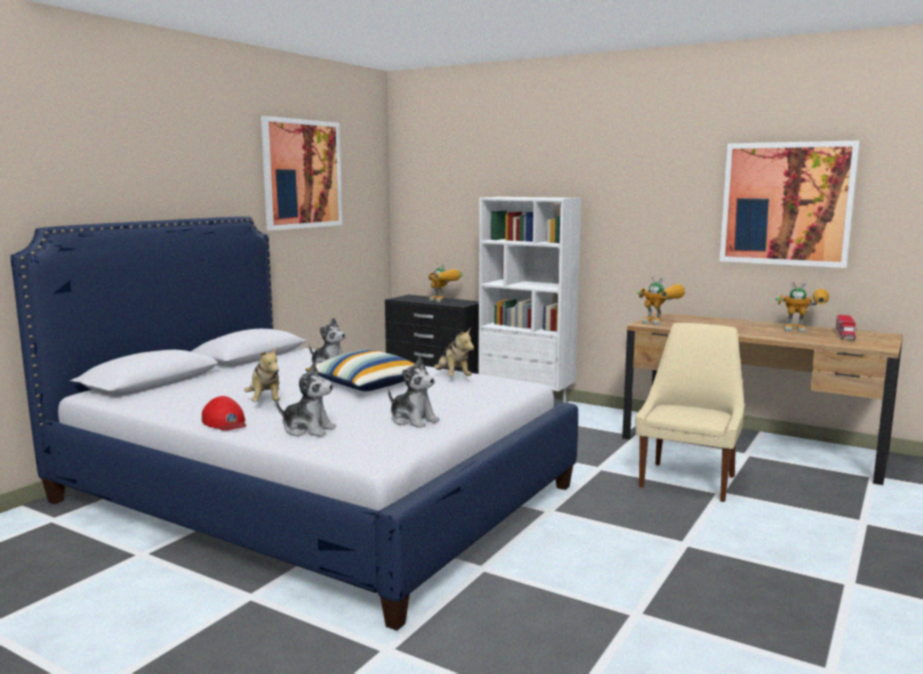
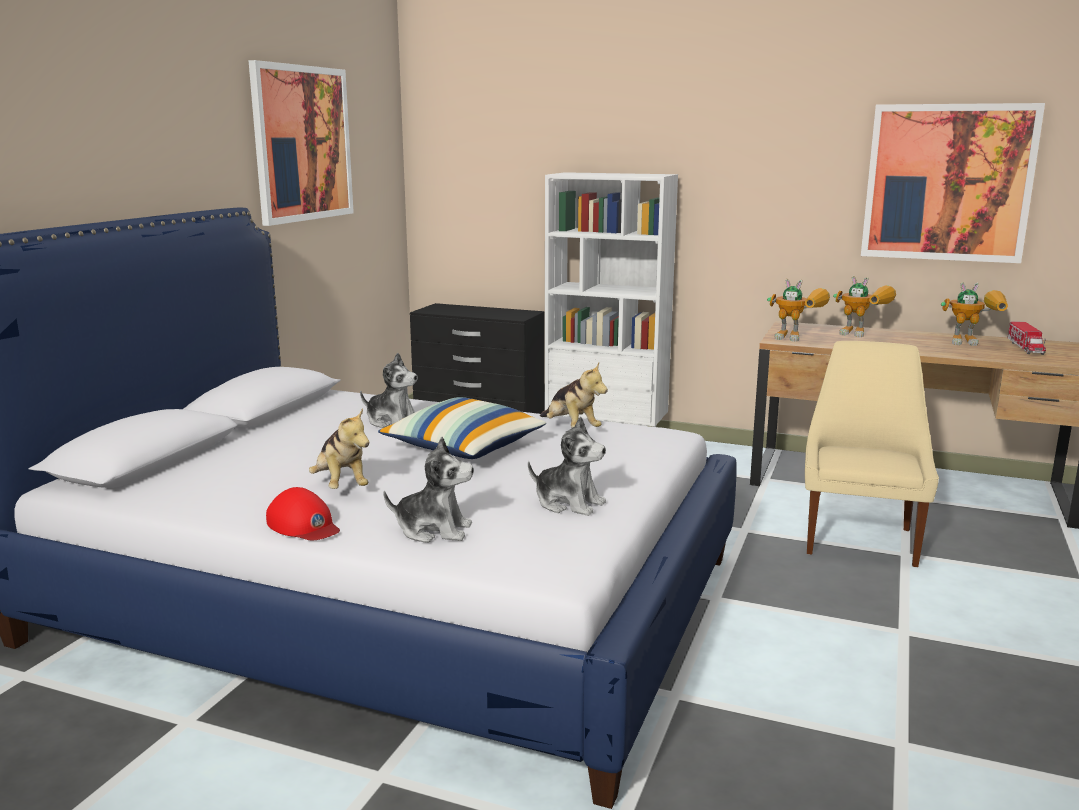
camera: 10 degrees left, 5 degrees up
toy robot [428,263,463,302] -> toy robot moved to [833,276,896,337]

